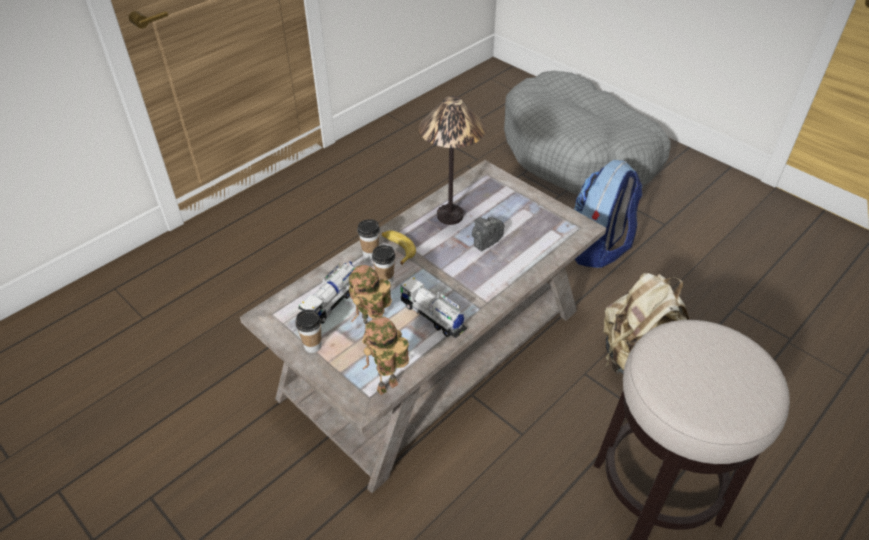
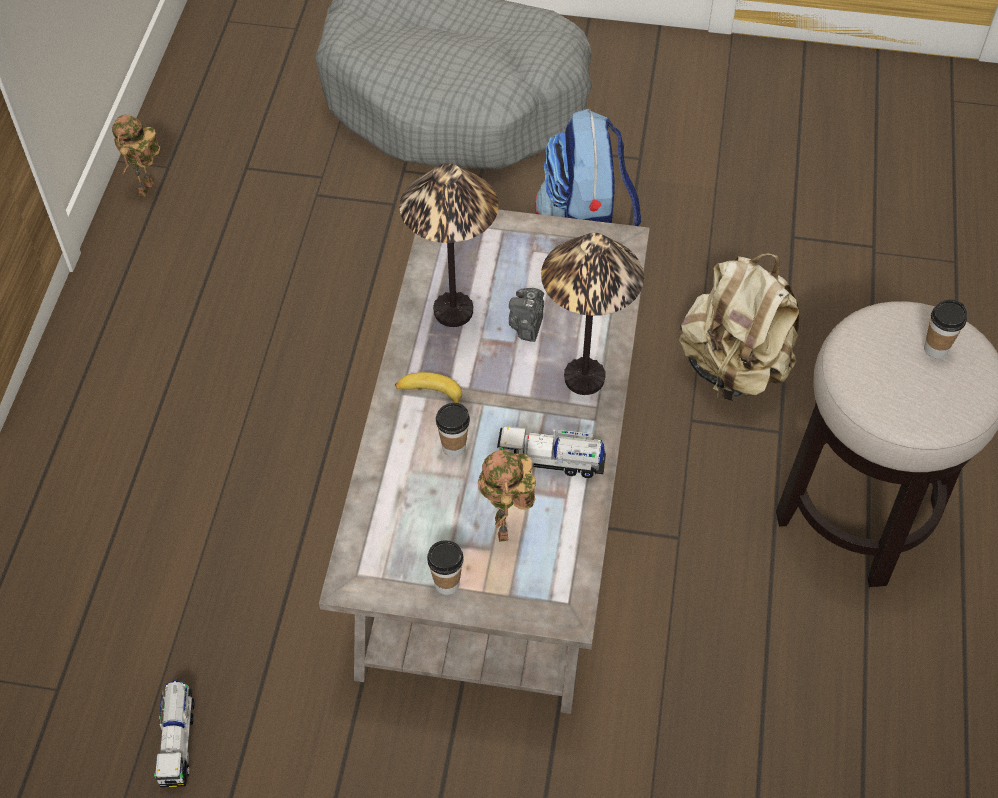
camera: 35 degrees left, 10 degrees up
toy truck [299,262,355,324] -> toy truck moved to [154,679,194,787]
cup [357,219,380,260] -> cup moved to [924,299,967,358]
toy robot [362,316,409,395] -> toy robot moved to [112,115,160,197]
none -> table lamp [541,233,644,395]

